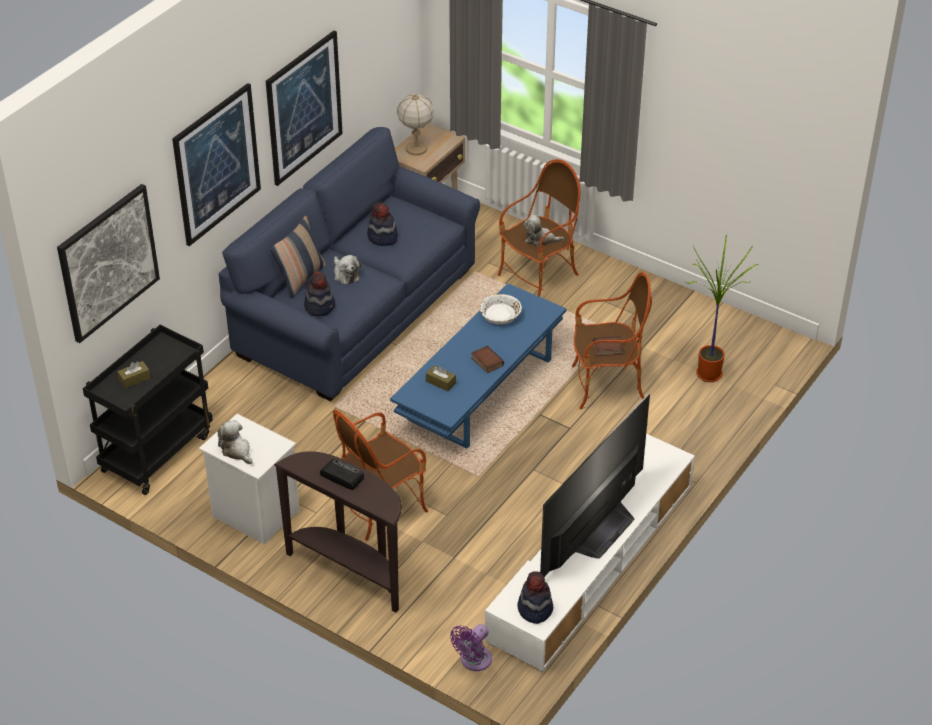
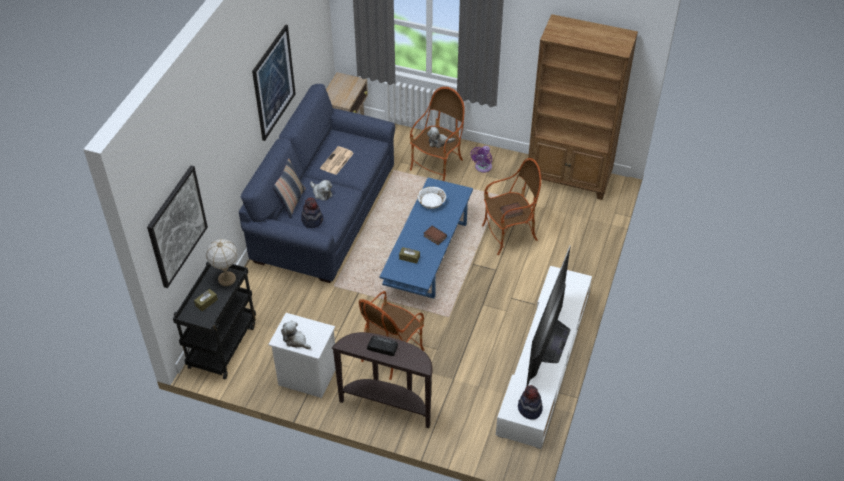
camera: 15 degrees left, 5 degrees up
picture [172,83,261,246] -> none
hat [367,202,398,246] -> newspaper [320,146,354,175]
table lamp [397,94,434,156] -> table lamp moved to [206,239,238,286]
purple fan [450,624,492,671] -> purple fan moved to [470,146,492,173]
potted plant [686,234,758,382] -> none
none -> brown bookcase [528,14,638,200]

